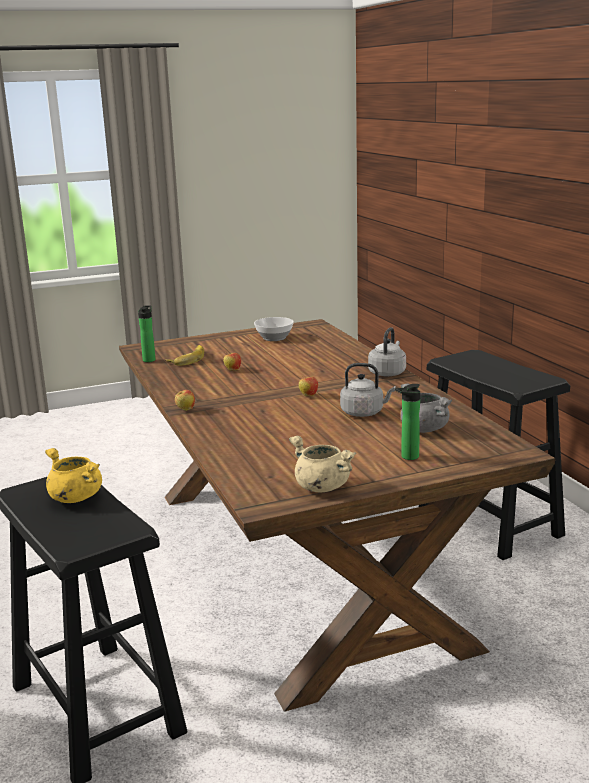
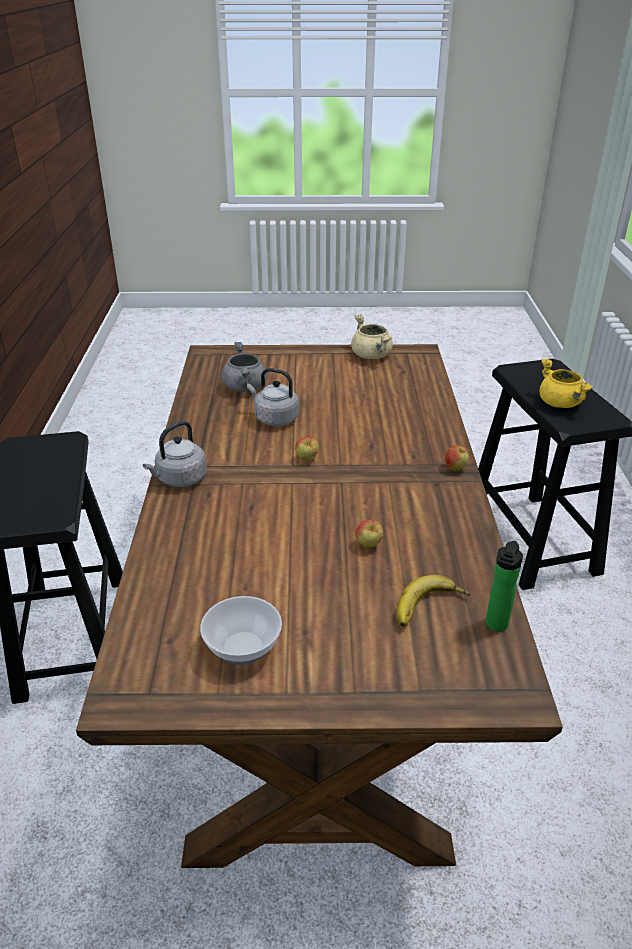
camera: 160 degrees left, 15 degrees up
bottle [395,384,420,460] -> none

